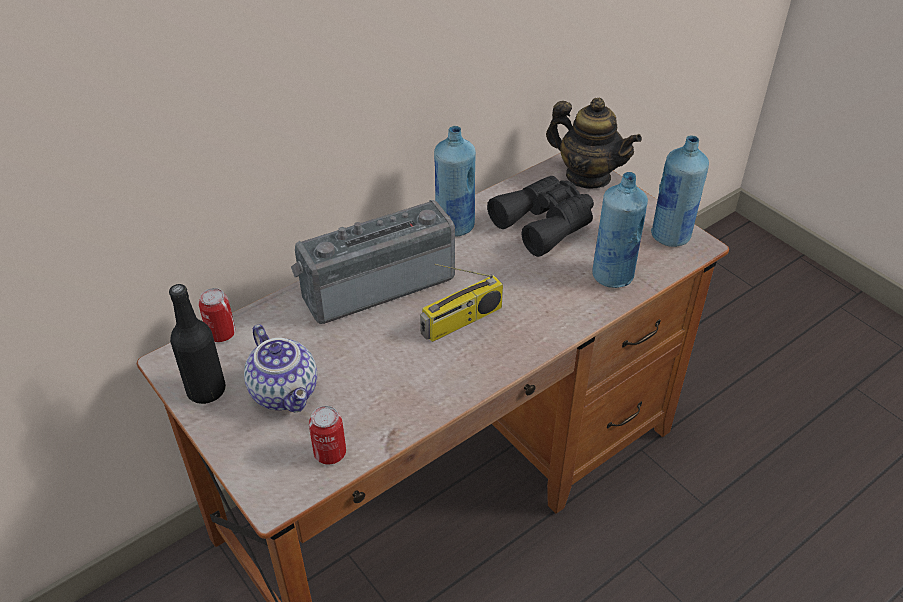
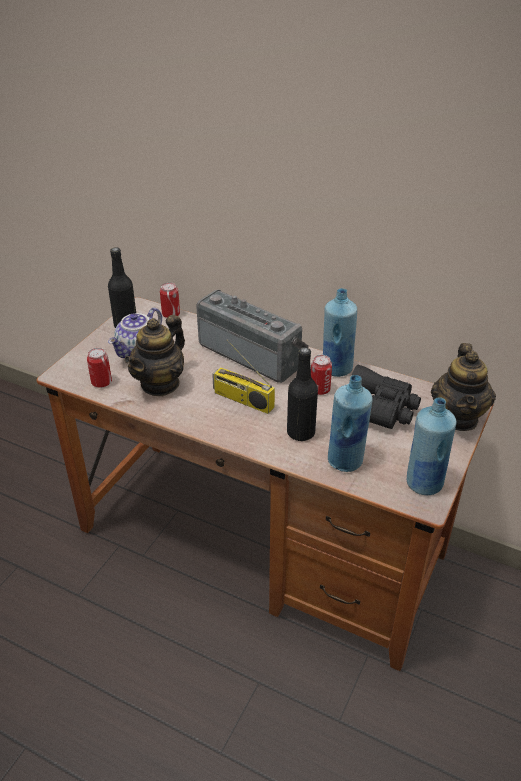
camera: 65 degrees right, 5 degrees down
none -> teapot [124,315,185,396]
none -> black bottle [287,347,318,441]
none -> can [311,355,332,395]

